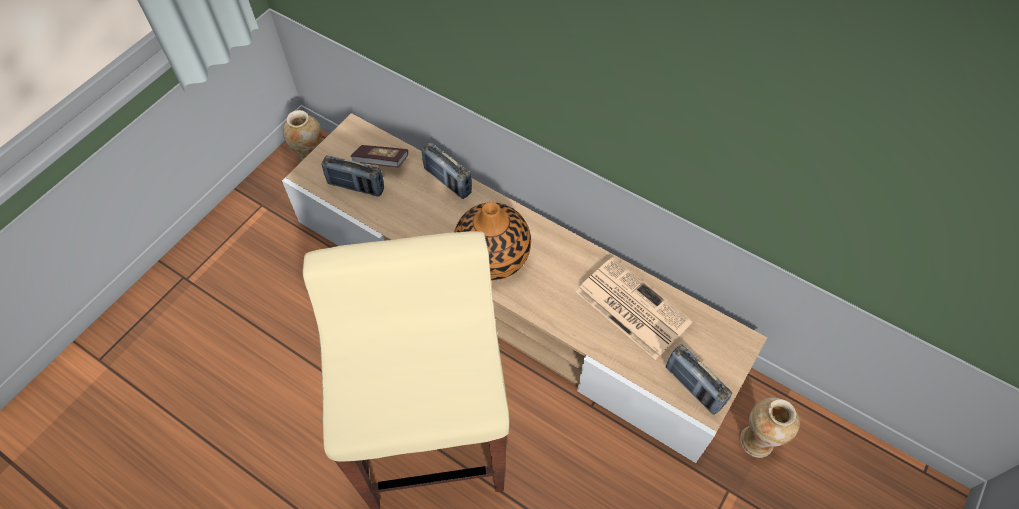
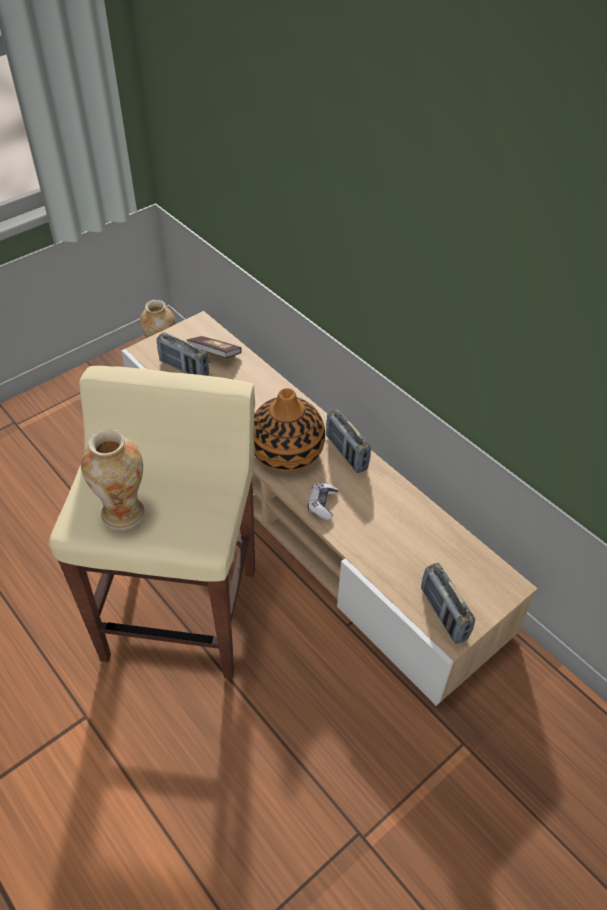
camera: 15 degrees right, 10 degrees down
radio [422,142,472,199] -> radio moved to [326,409,371,473]
newspaper [576,257,692,360] -> none
vase [740,397,800,458] -> vase moved to [81,429,144,530]
none -> game controller [308,482,338,520]

